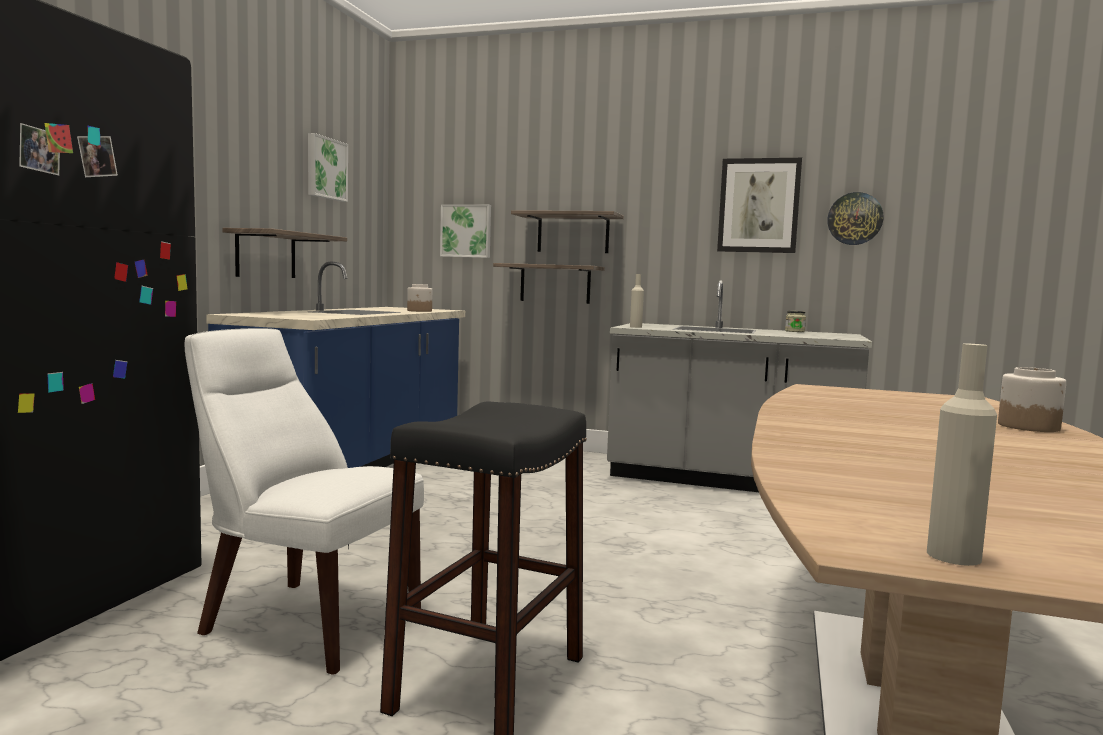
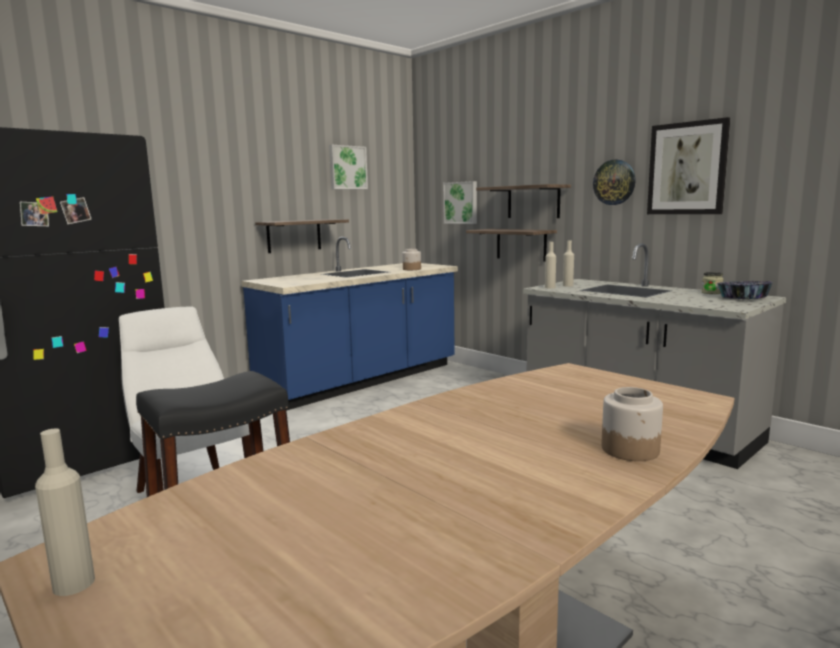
camera: 30 degrees right, 5 degrees up
wall clock [827,192,883,245] -> wall clock moved to [593,160,636,205]
none -> beige bottle [563,241,574,286]
none -> bowl [717,281,774,299]

